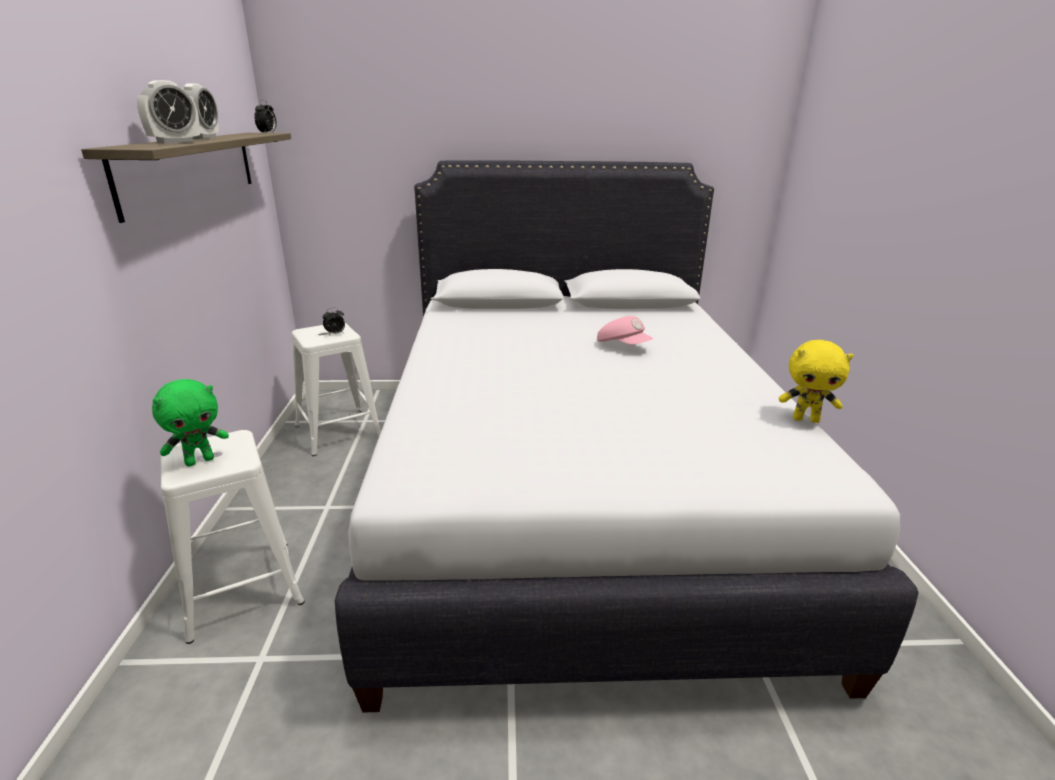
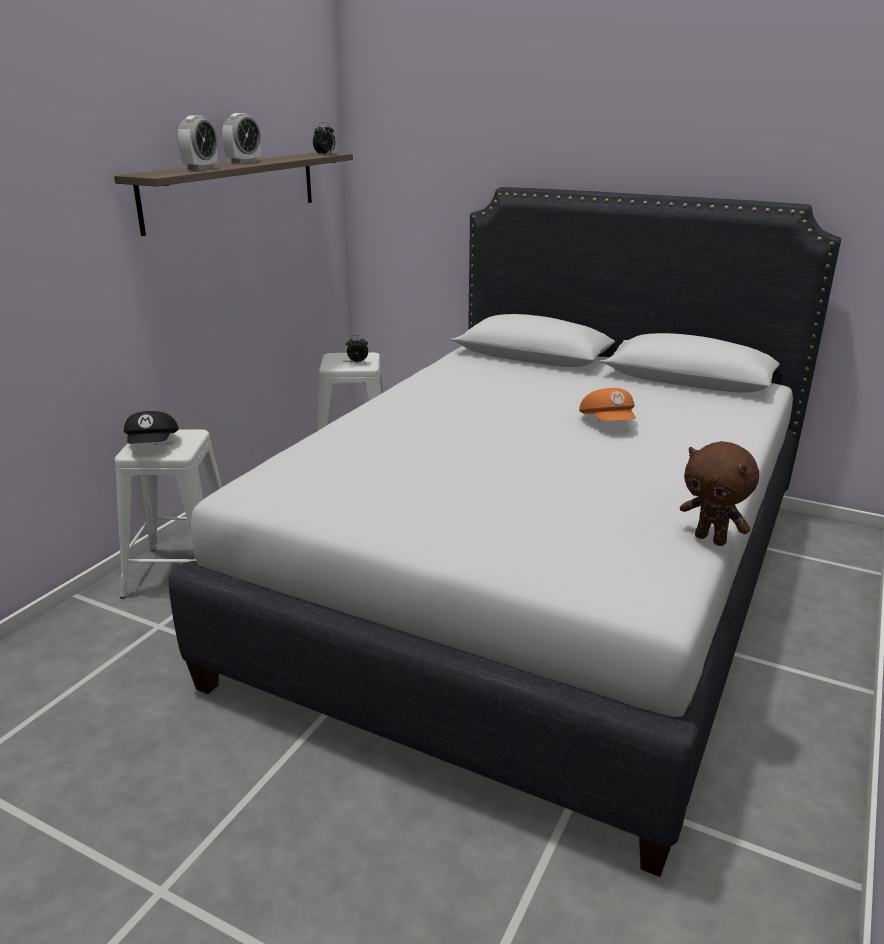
camera: 30 degrees right, 0 degrees up
alarm clock [137,80,200,143] -> alarm clock turned 45 degrees counterclockwise [177,115,217,170]
green plush toy [152,379,229,467] -> black cap [124,411,179,444]
pink cap [597,316,653,344] -> orange cap [579,388,636,421]
yellow plush toy [779,340,853,423] -> brown plush toy [680,441,759,546]

